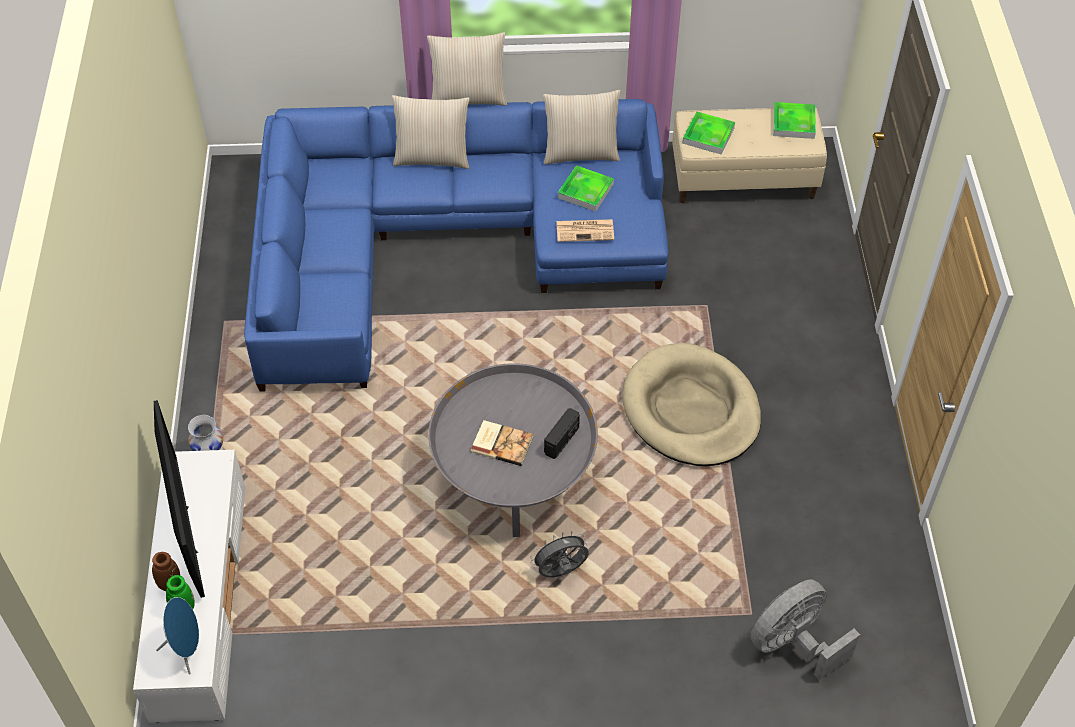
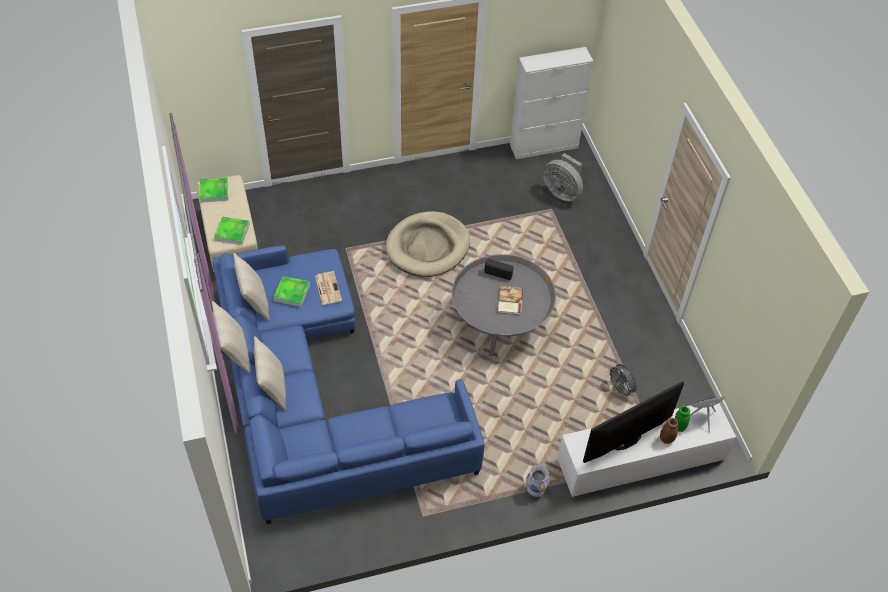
camera: 105 degrees left, 0 degrees up
grey fan [530,531,589,578] -> grey fan moved to [607,364,637,399]
none -> white cabinet [510,47,593,159]

